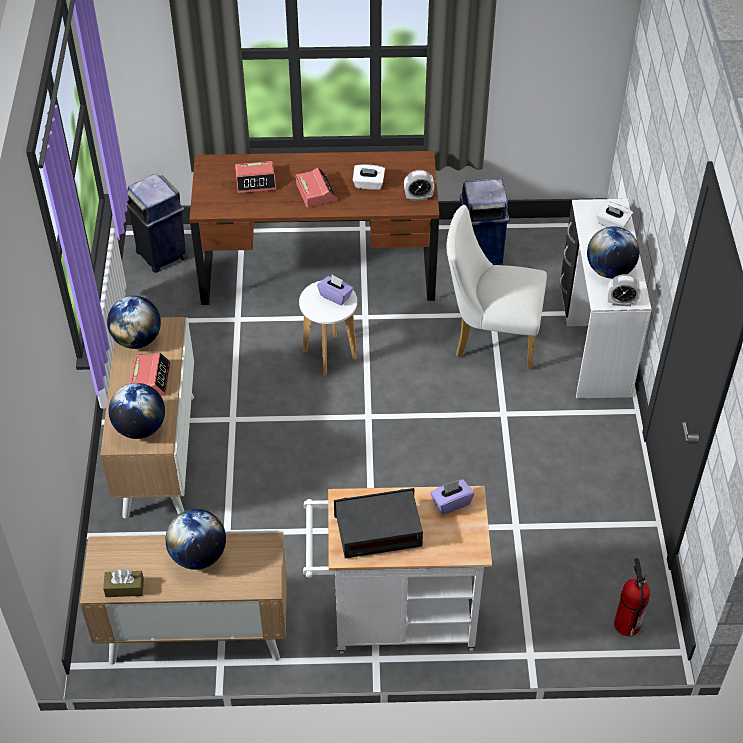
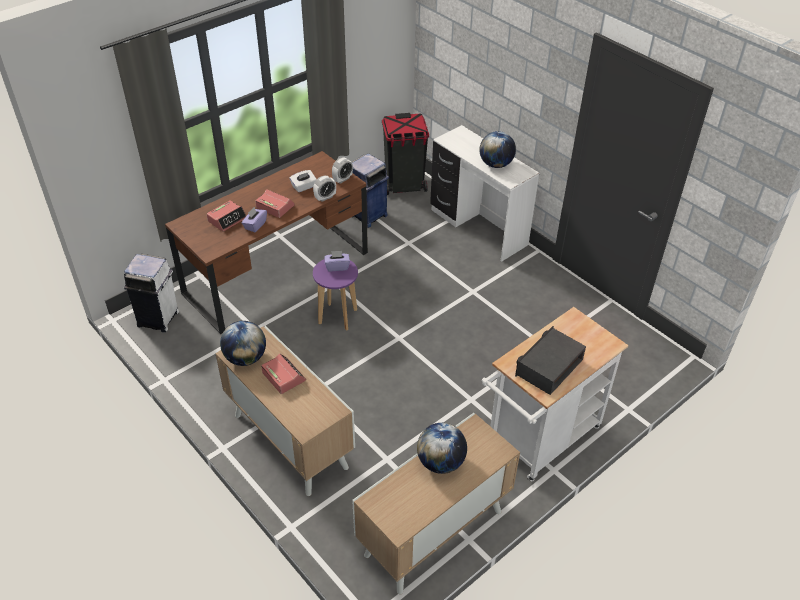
camera: 40 degrees left, 5 degrees down
brown tissue box [103,569,144,597] -> none
globe [109,383,165,439] -> none
blue trash can [126,174,188,273] -> white trash can [124,254,179,332]
white stool [299,280,357,376] -> purple stool [313,259,358,331]
purple tissue box [430,480,474,515] -> purple tissue box moved to [242,207,267,232]
white chair [446,205,547,370] -> none
white tissue box [596,201,633,228] -> none
alarm clock [607,274,640,306] -> alarm clock moved to [313,176,336,202]
fire extinguisher [614,558,650,636] -> none
none -> black trash can [382,113,429,195]

